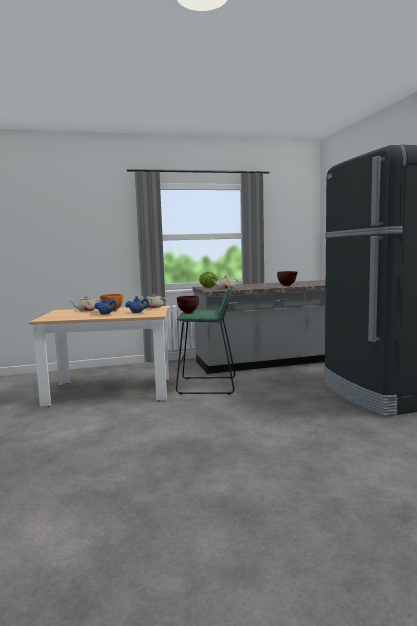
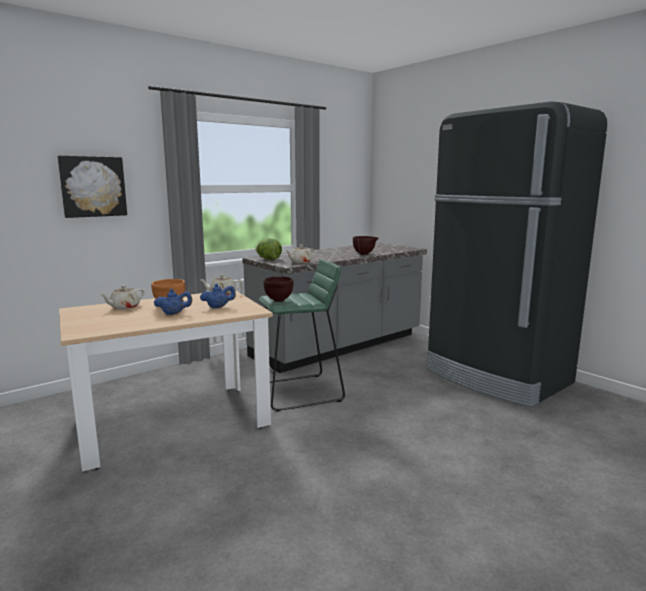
camera: 25 degrees left, 5 degrees up
none -> picture [58,156,127,218]

